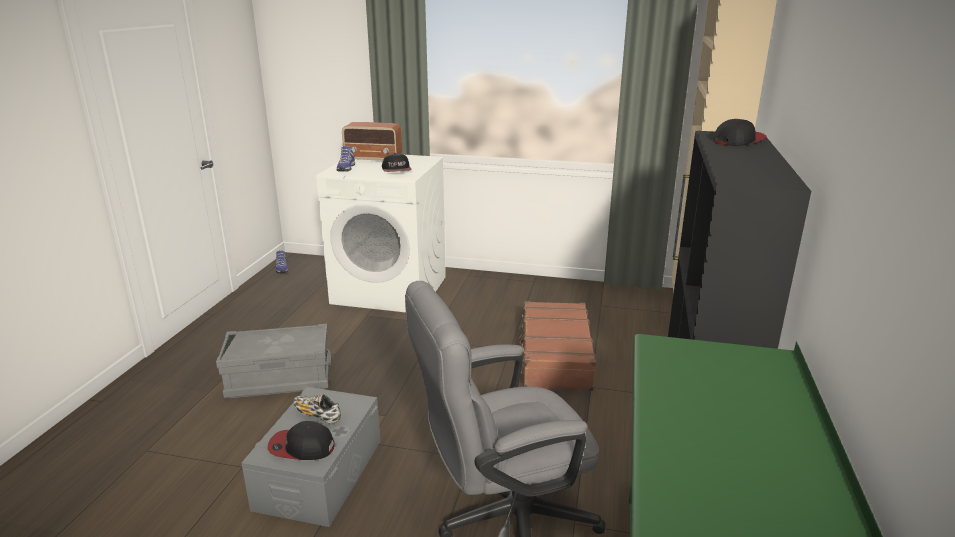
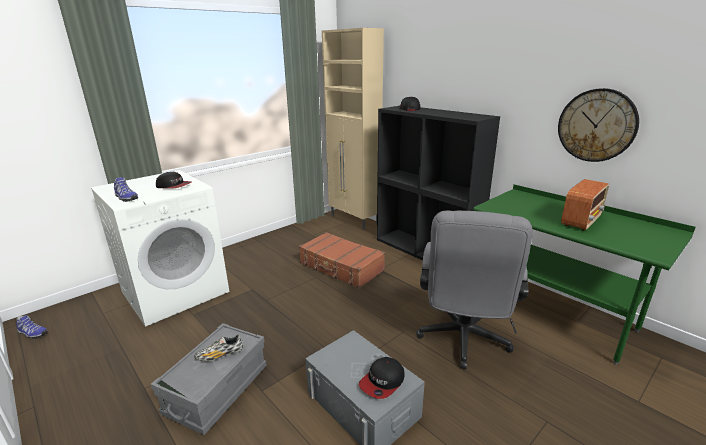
camera: 55 degrees left, 0 degrees up
shoe [293,394,341,424] -> shoe moved to [194,335,243,361]
radio [342,122,402,160] -> radio moved to [561,179,609,231]
none -> wall clock [558,88,639,162]

